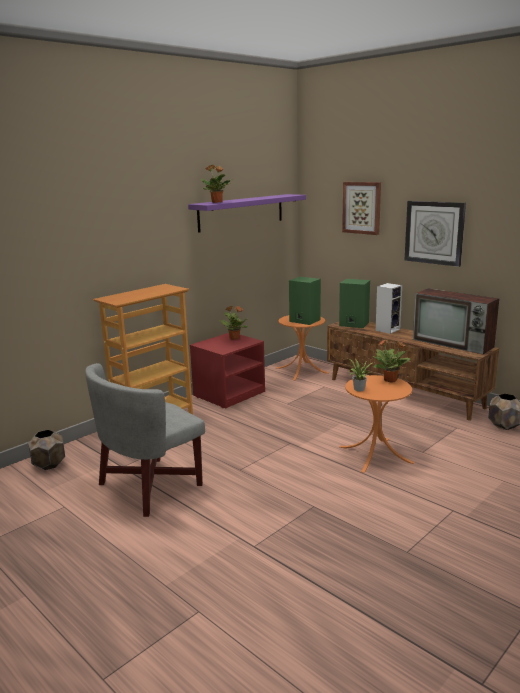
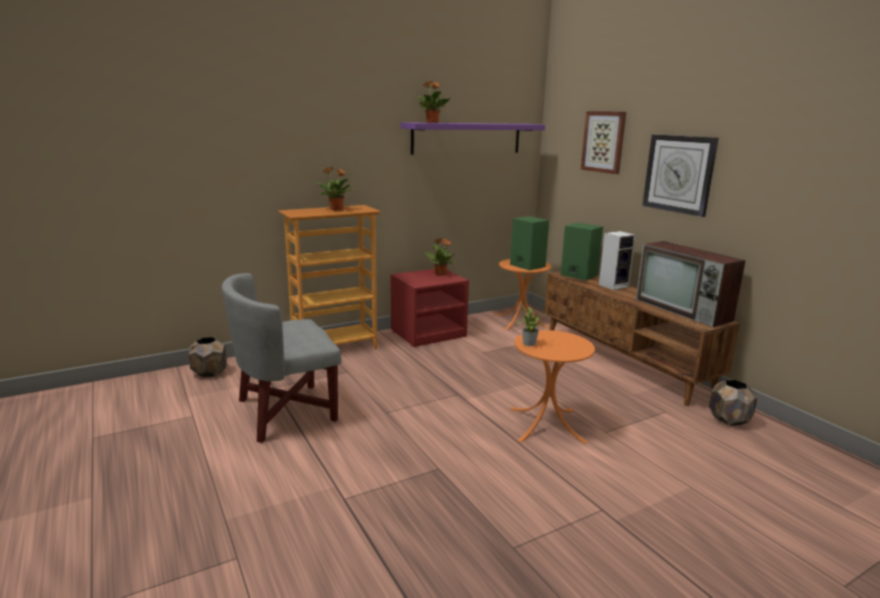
camera: 15 degrees right, 0 degrees up
potted plant [373,340,410,382] -> potted plant moved to [317,167,354,210]

